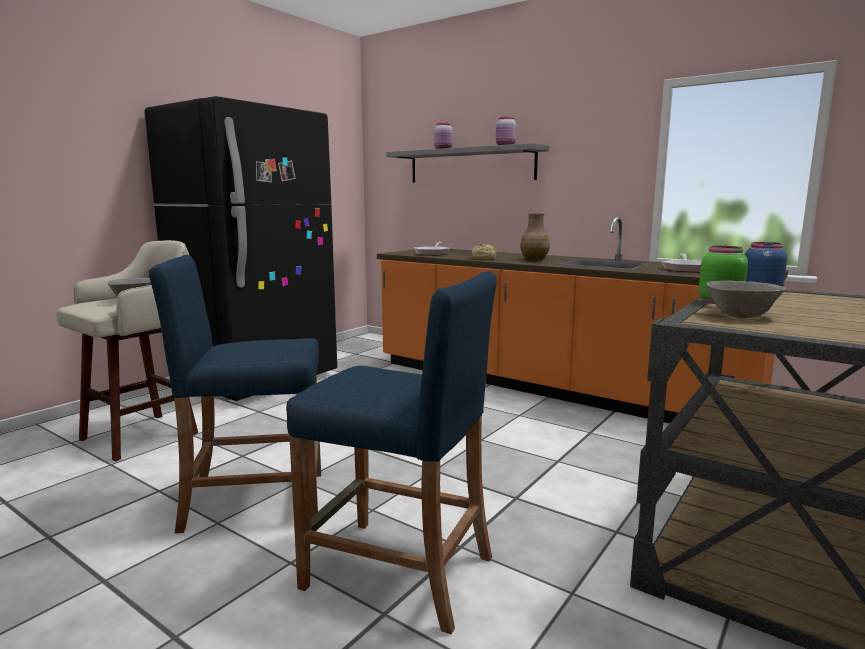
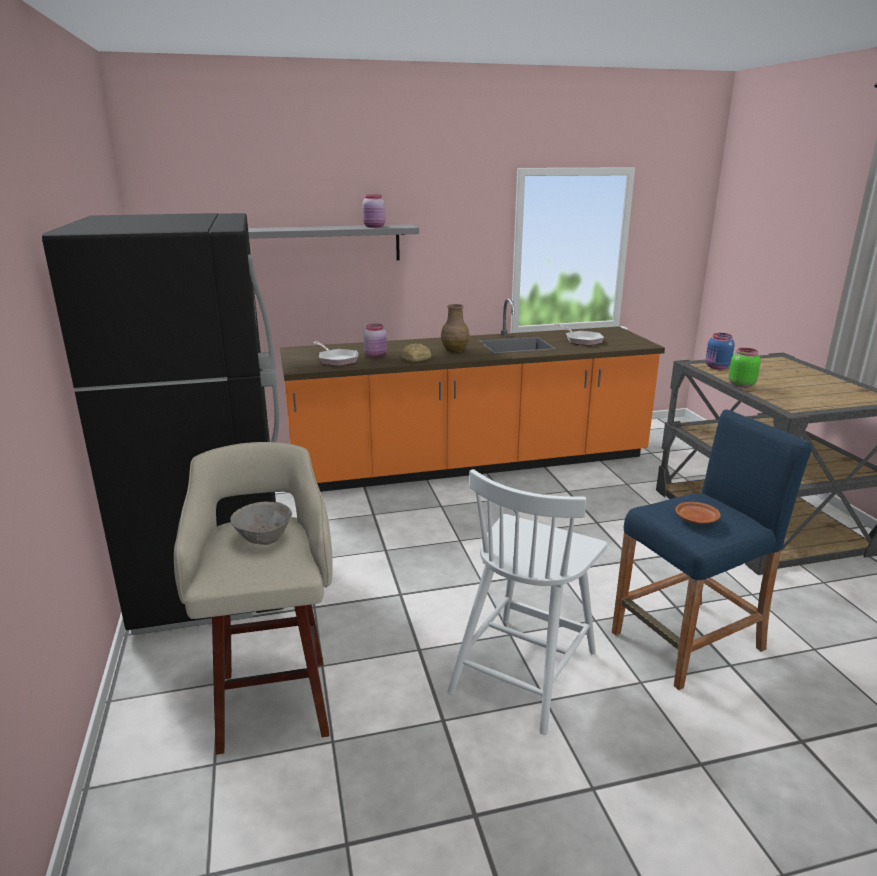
camera: 50 degrees left, 10 degrees up
blue stool [149,255,321,533] -> white chair [447,469,607,735]
pink jar [434,122,453,149] -> pink jar moved to [363,324,387,357]
grey bowl [706,281,786,318] -> none
none -> brown plate [675,502,721,524]

